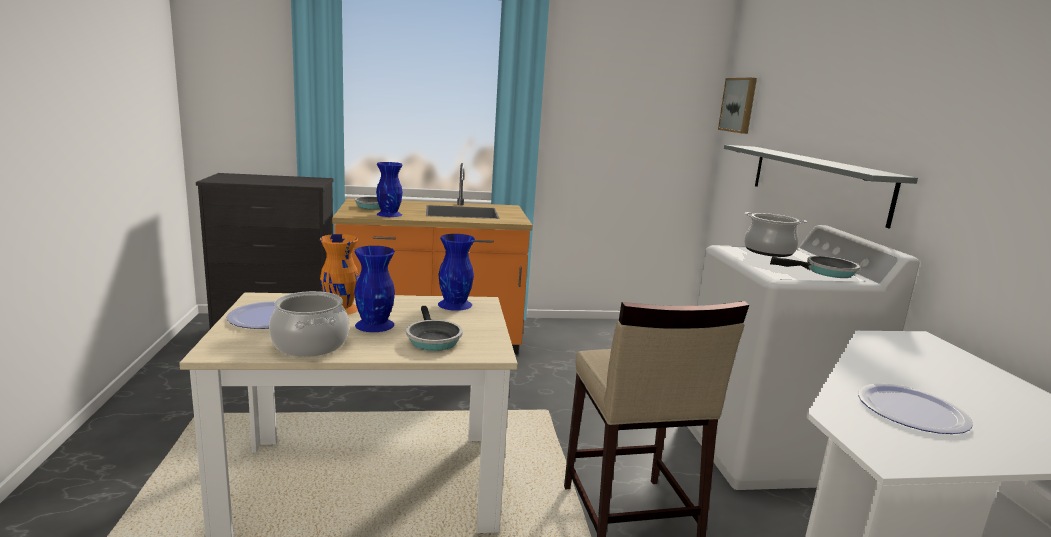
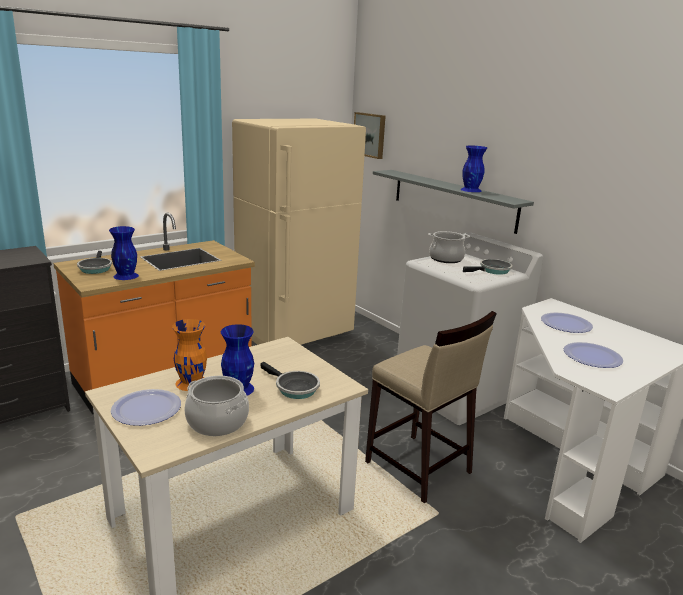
camera: 30 degrees left, 5 degrees up
blue vase [438,234,475,311] -> blue vase moved to [460,146,487,192]
none -> beige fridge [232,119,366,345]
none -> plate [541,312,593,333]

